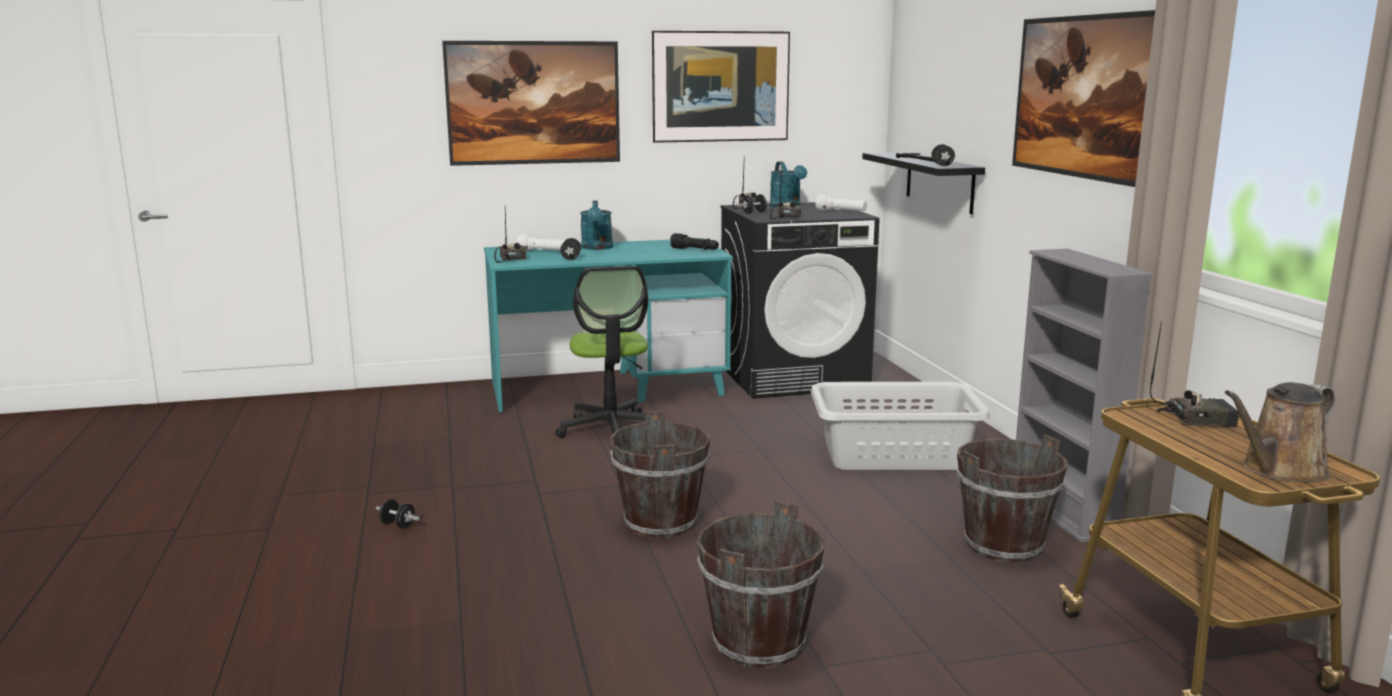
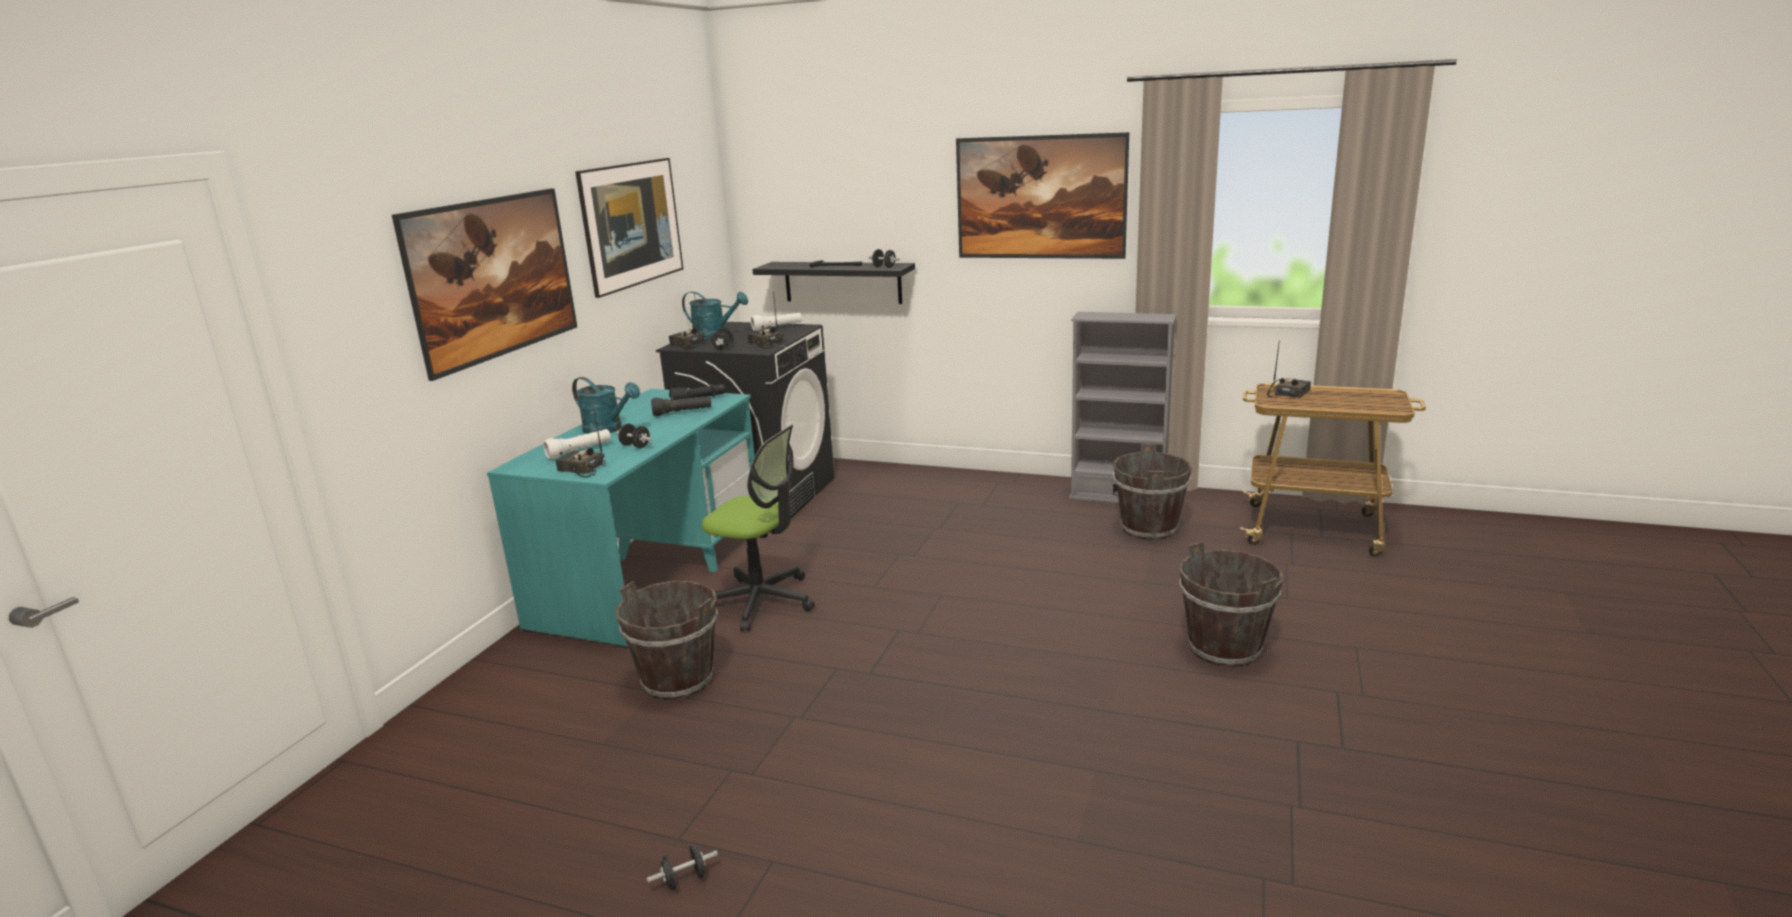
camera: 55 degrees left, 5 degrees up
black dumbbell [376,499,420,528] -> black dumbbell moved to [647,845,718,889]
brown bucket [610,411,710,538] -> brown bucket moved to [616,581,718,700]
grey laundry basket [811,382,990,470] -> none
brown watering can [1225,382,1335,482] -> none
none -> black flashlight [651,396,711,416]

